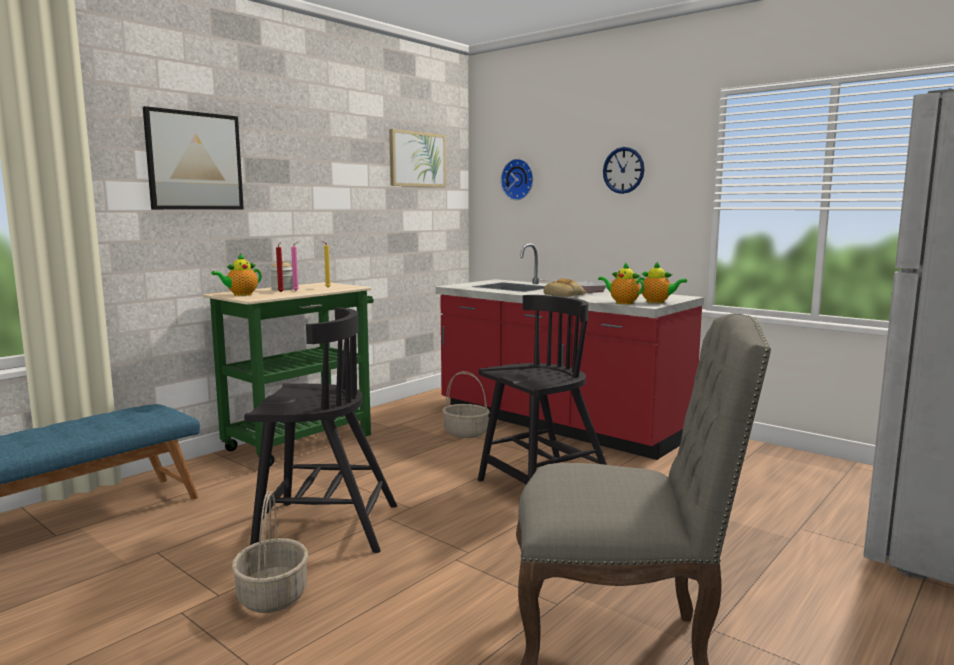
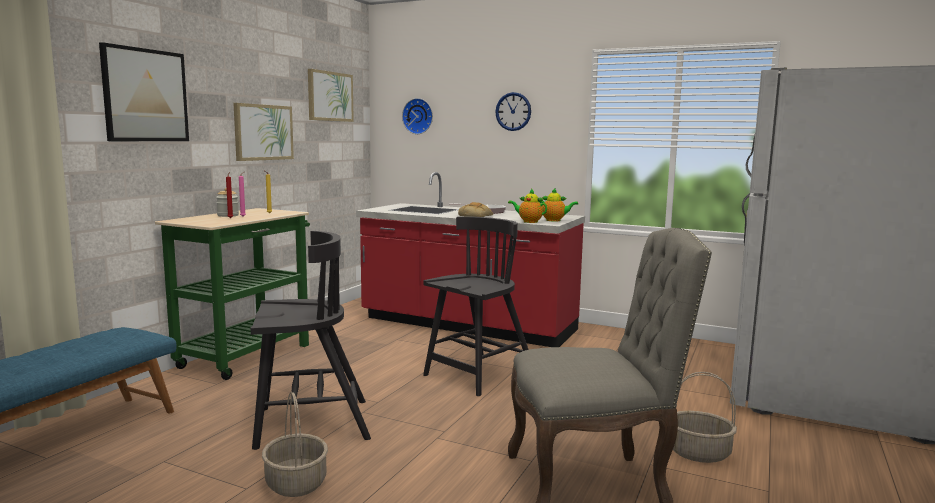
camera: 15 degrees left, 0 degrees up
teapot [211,254,261,296] -> none
basket [442,371,490,438] -> basket moved to [673,372,737,463]
none -> picture [234,103,294,161]

